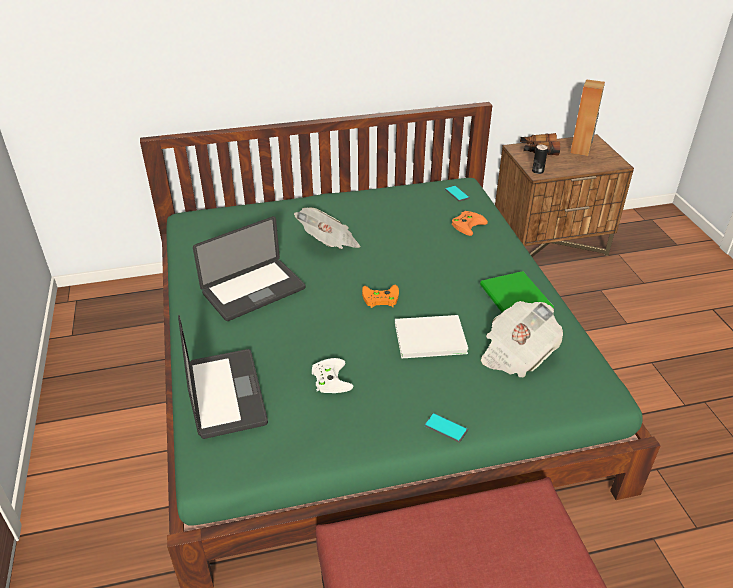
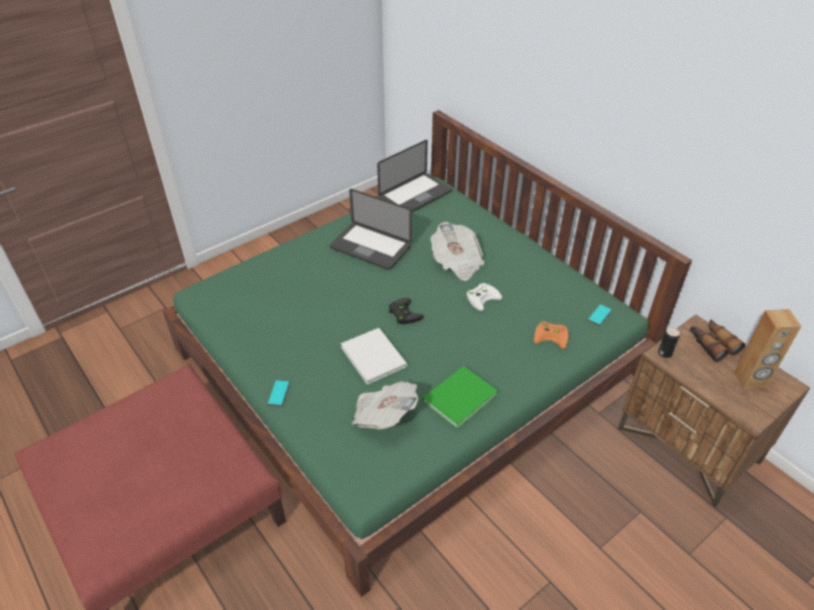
camera: 65 degrees right, 5 degrees up
laptop [178,315,268,439] -> laptop moved to [377,140,452,212]
white game controller [312,358,354,393] -> white game controller moved to [467,283,502,311]
orange game controller [362,285,399,308] -> black game controller [389,298,424,324]

